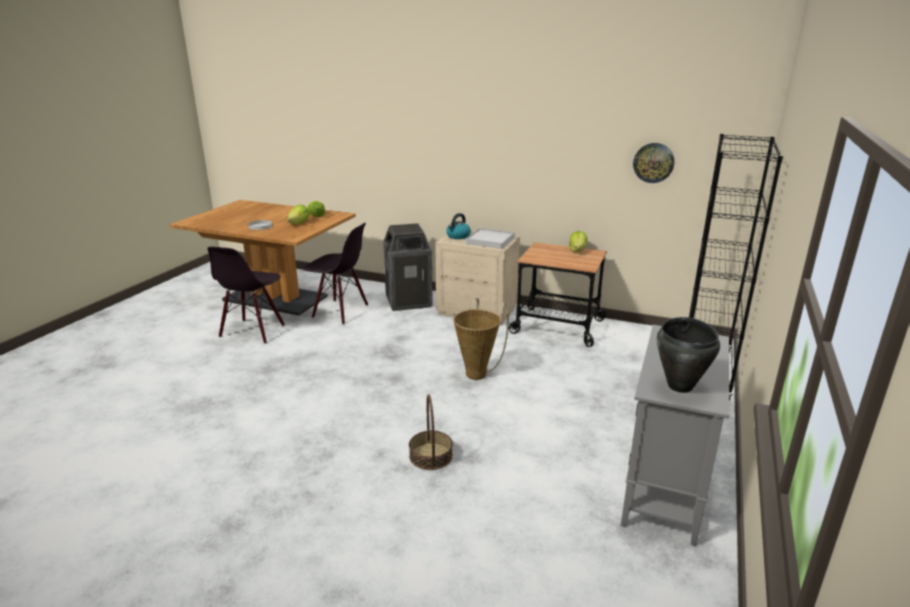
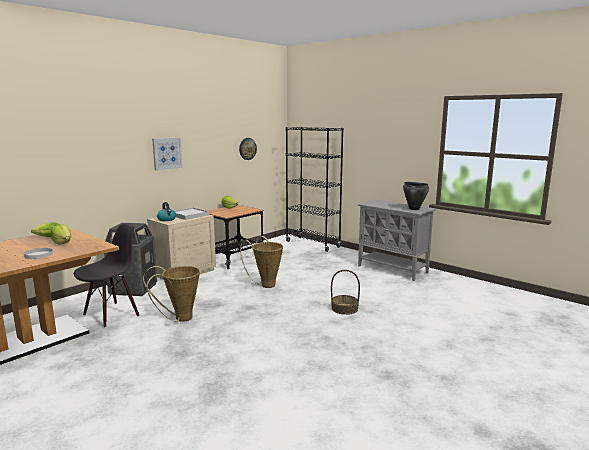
camera: 70 degrees left, 10 degrees down
black chair [207,247,285,344] -> none
none -> basket [143,266,200,322]
none -> picture [152,138,183,170]

